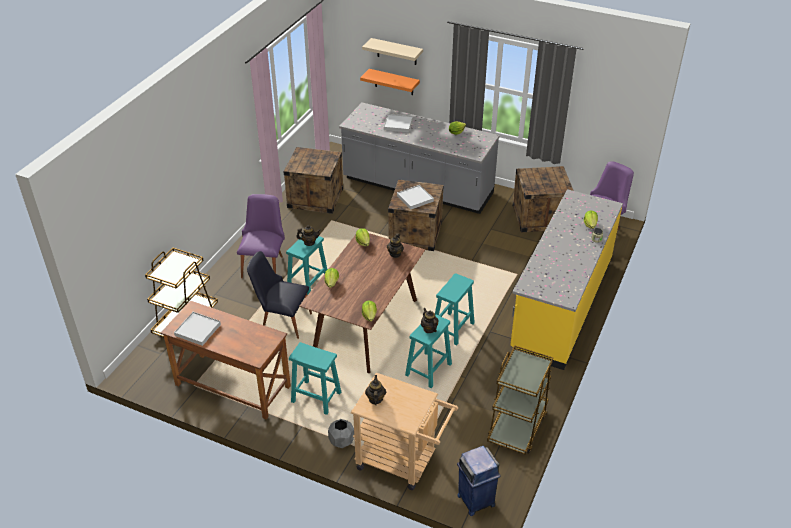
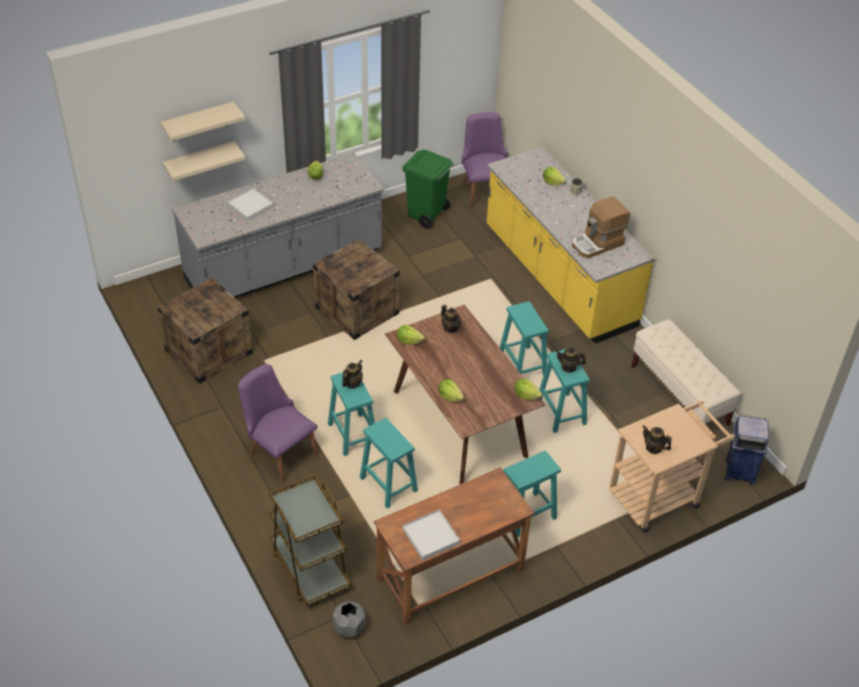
camera: 55 degrees left, 5 degrees up
black chair [247,251,312,339] -> turquoise stool [360,418,418,509]
grey planter [328,419,354,448] -> grey planter moved to [333,601,366,638]
orange shelf [360,69,420,95] -> beige shelf [163,141,245,181]
white tray [397,185,434,209] -> none
brown cart [487,345,553,455] -> beige bench [631,319,741,426]
crate [512,166,574,232] -> green trash can [402,150,454,229]
none -> coffee machine [572,196,630,258]

